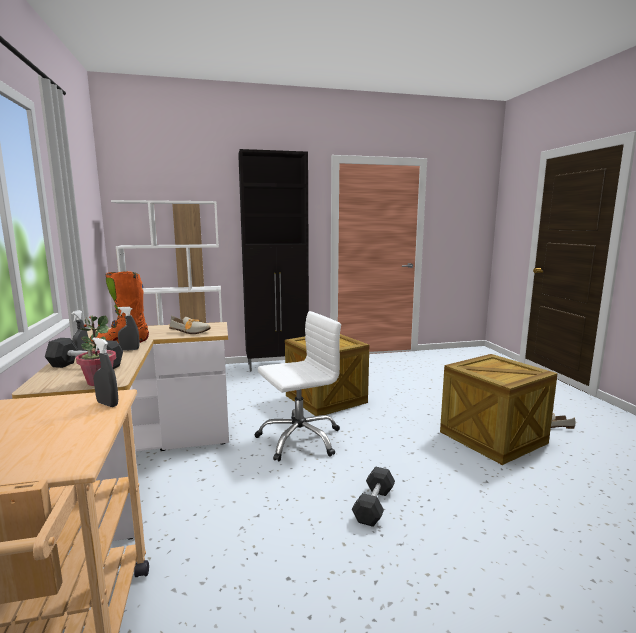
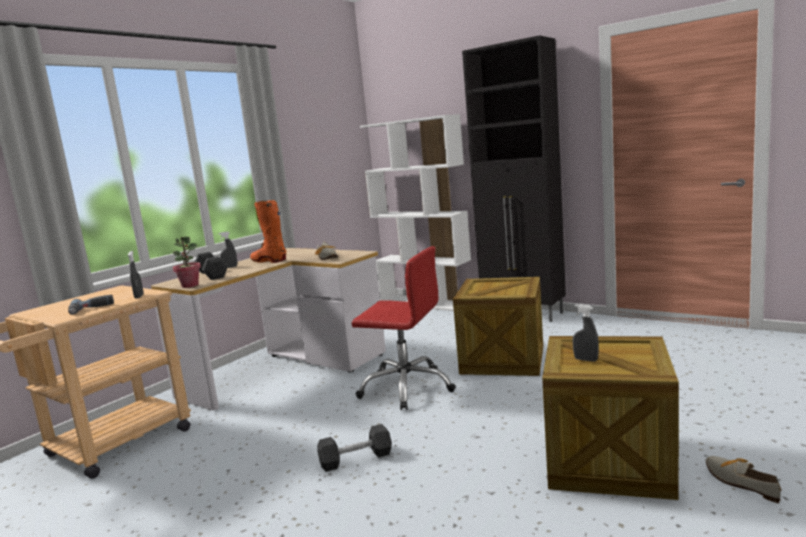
camera: 50 degrees right, 0 degrees up
grey spray bottle [118,307,140,351] -> grey spray bottle moved to [572,304,599,362]
white office chair [255,311,341,461] -> red office chair [352,246,456,410]
none -> power drill [68,295,114,315]

